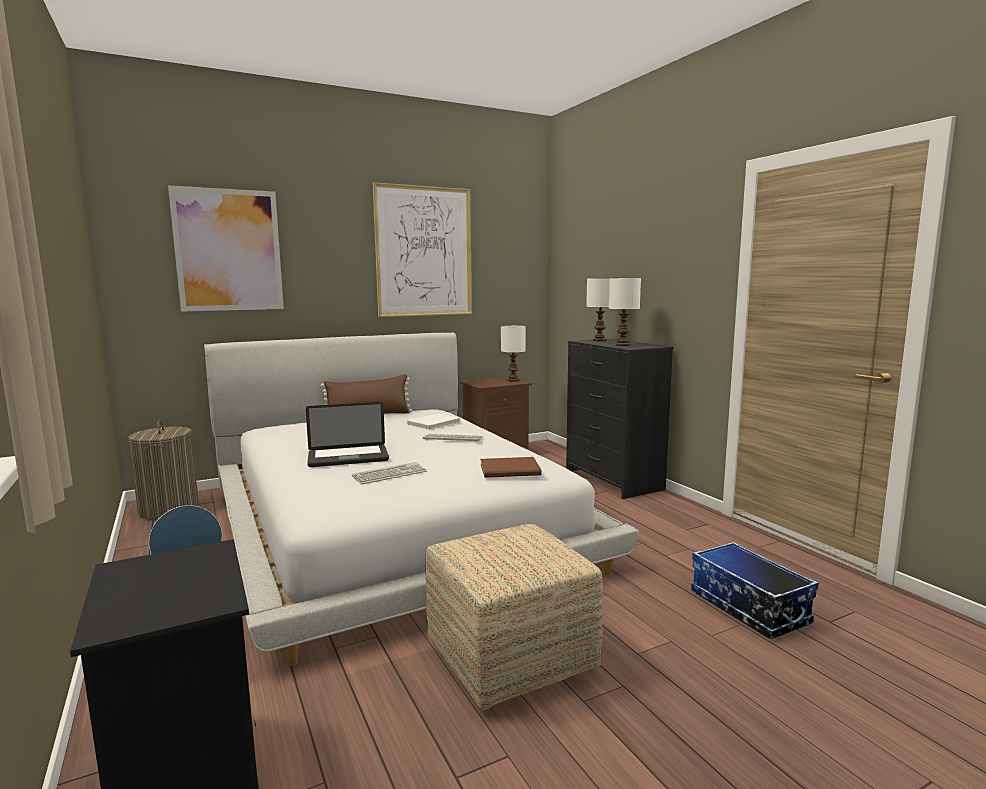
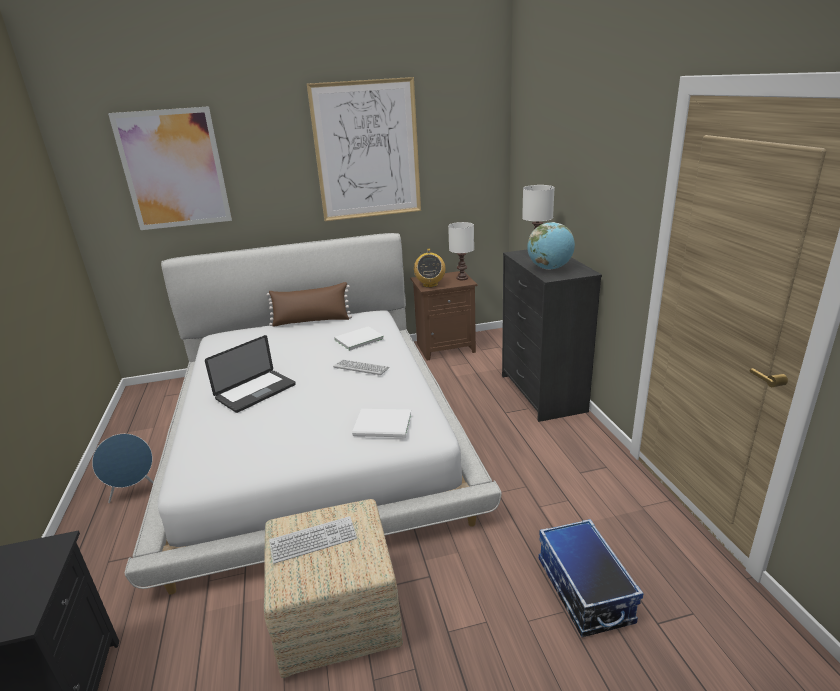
camera: 15 degrees right, 15 degrees up
laundry basket [128,420,199,520] -> none
laptop [306,402,389,467] -> laptop turned 45 degrees counterclockwise [205,335,296,413]
keyboard [352,462,427,484] -> keyboard moved to [269,516,357,564]
brown book [480,457,542,478] -> white book [352,409,412,437]
white table lamp [609,278,641,346] -> globe [527,222,575,270]
none -> radio [414,248,446,288]

